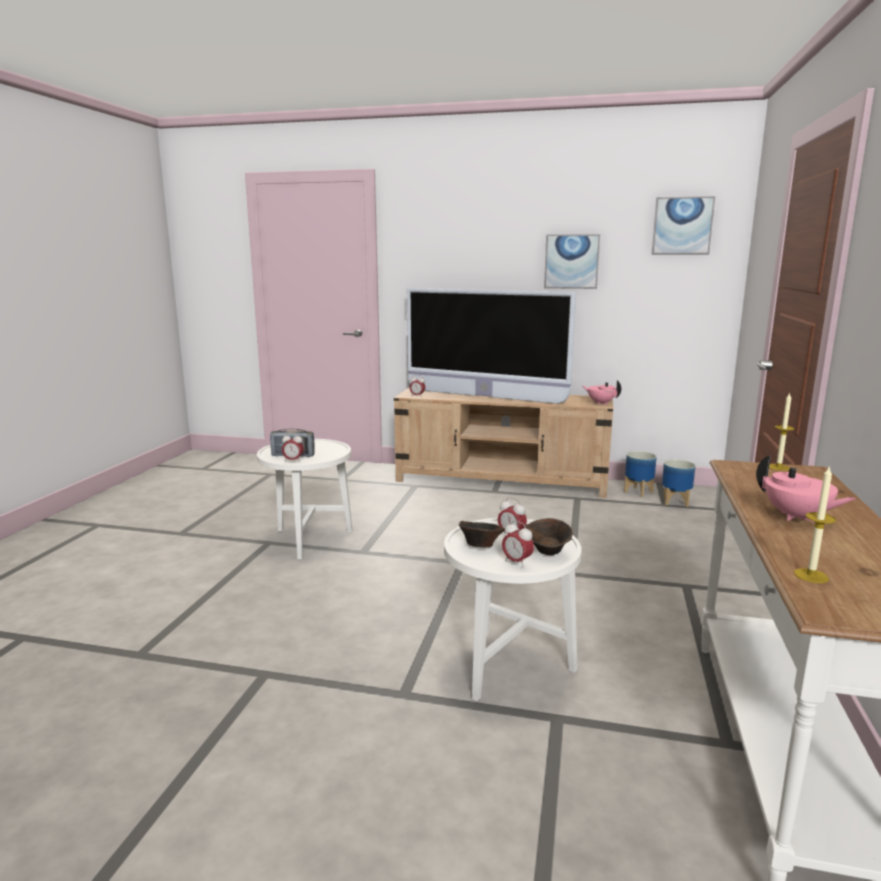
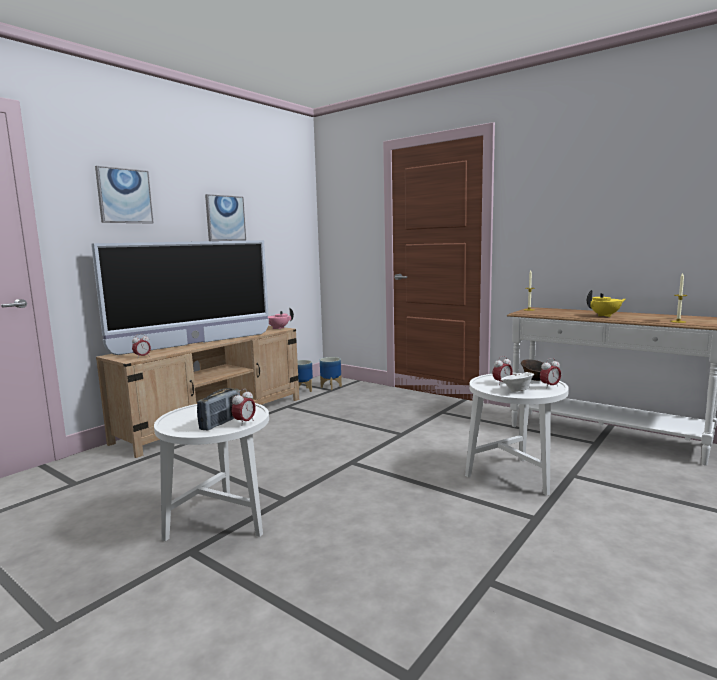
camera: 65 degrees left, 5 degrees down
brown bowl [459,521,505,547] -> white bowl [501,372,534,392]
picture [652,196,715,255] -> picture moved to [95,166,154,224]
pink teapot [756,455,856,522] -> yellow teapot [587,290,626,317]

